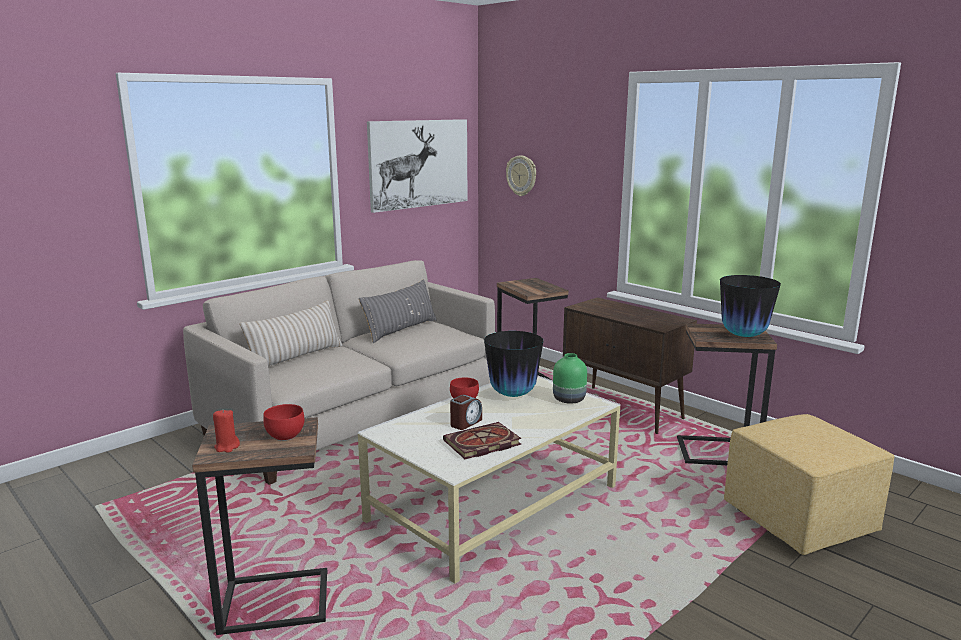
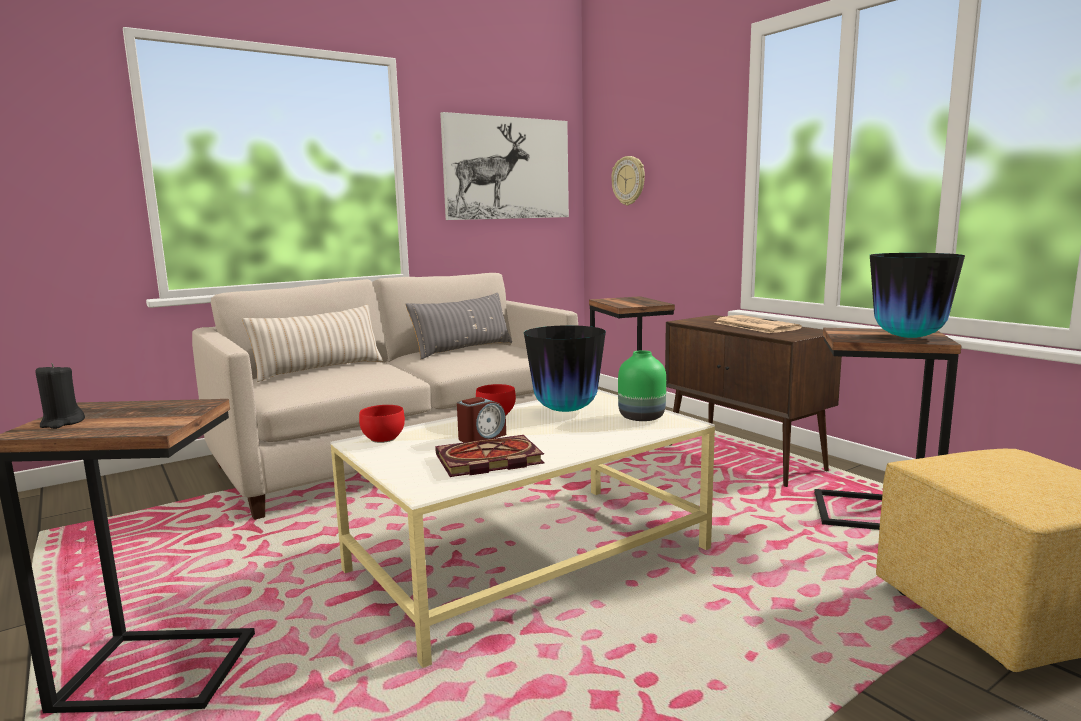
camera: 10 degrees right, 5 degrees down
red candle [213,409,240,452] -> black candle [36,363,85,429]
red bowl [263,404,304,441] -> red bowl moved to [359,405,405,443]
none -> newspaper [714,315,802,333]

